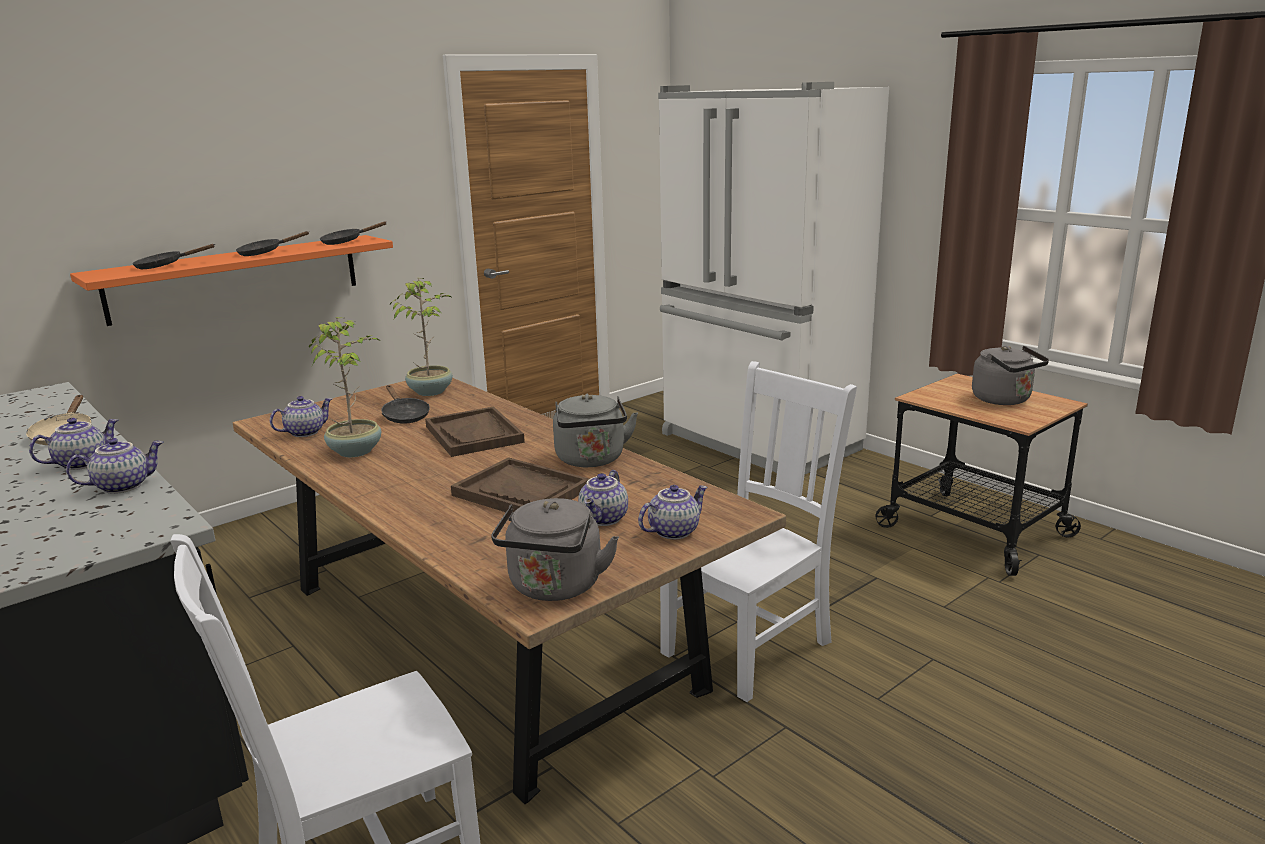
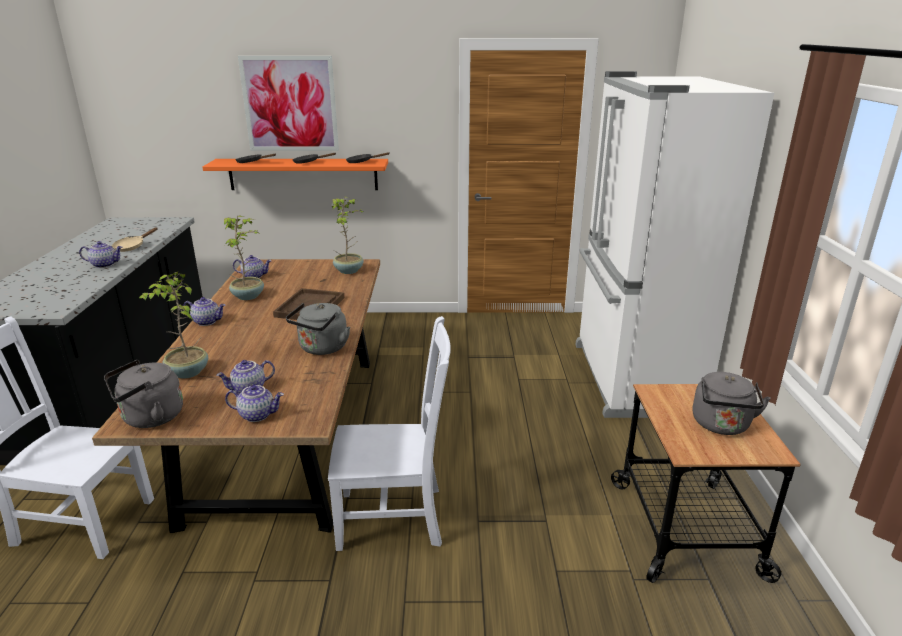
camera: 40 degrees right, 5 degrees up
teapot [66,438,163,494] -> teapot moved to [183,297,226,326]
black frying pan [382,385,430,424] -> none
brown tray [451,457,589,512] -> none
none -> potted plant [139,271,208,379]
none -> picture [238,56,339,151]

